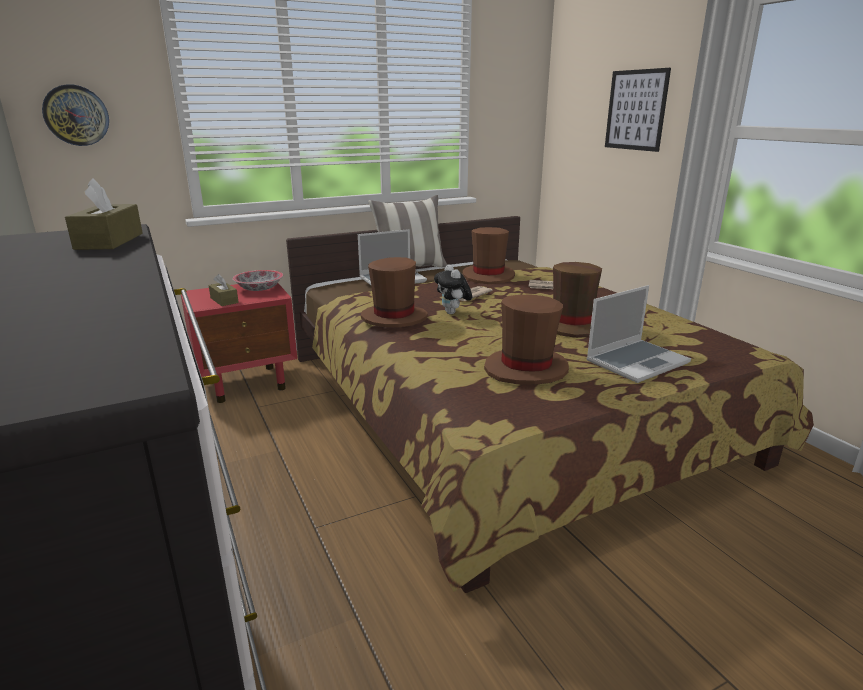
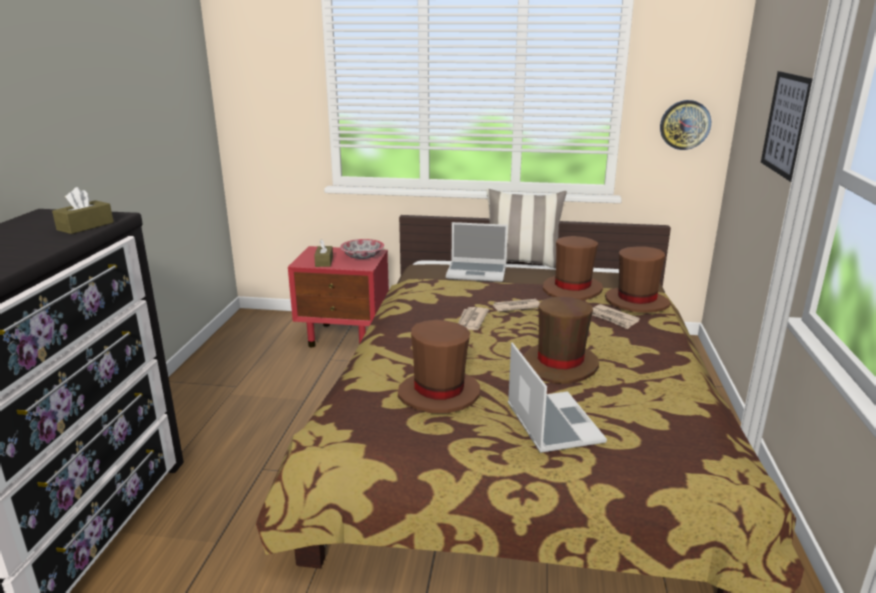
camera: 35 degrees right, 0 degrees up
wall clock [42,84,109,146] -> wall clock moved to [660,100,711,150]
brown hat [361,257,428,327] -> brown hat moved to [605,246,670,313]
plush toy [434,264,472,314] -> newspaper [458,307,489,330]
laptop [586,285,691,383] -> laptop turned 105 degrees counterclockwise [508,343,607,453]

